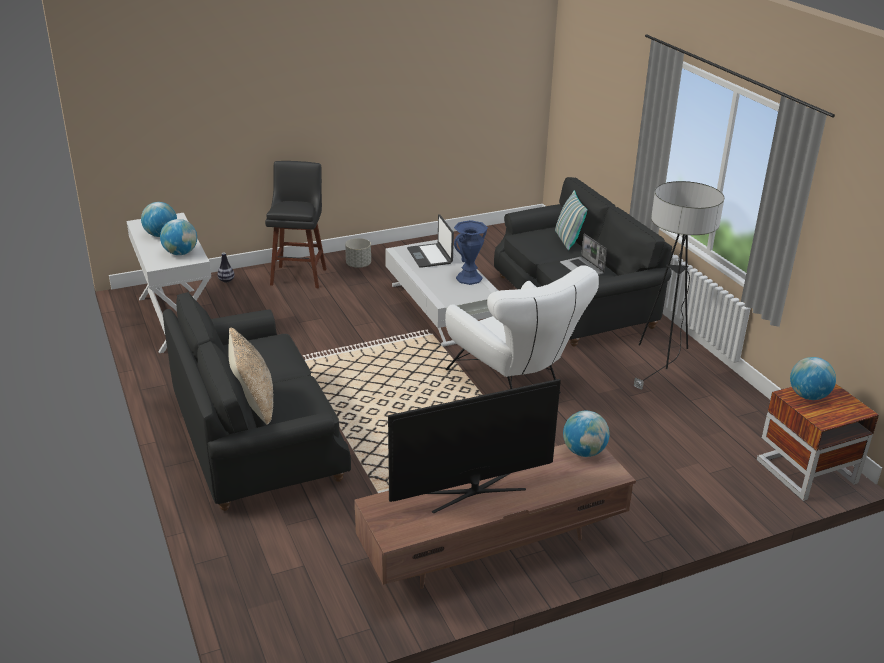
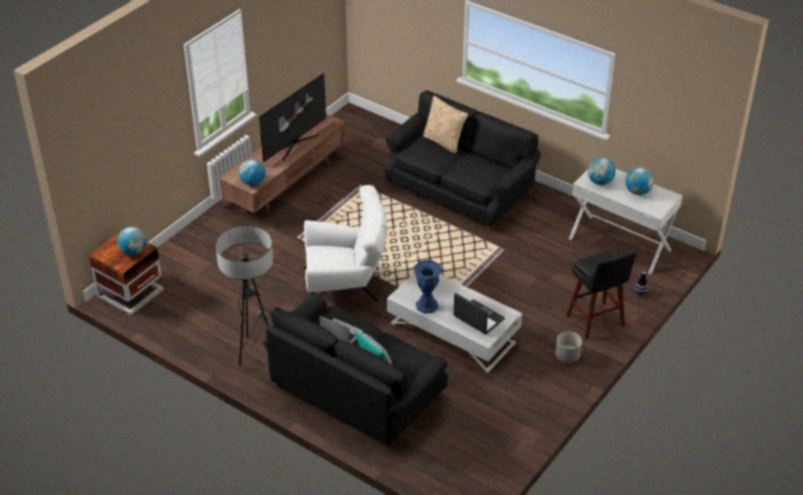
camera: 150 degrees right, 10 degrees up
white armchair [445,265,599,394] -> white armchair turned 150 degrees clockwise [304,185,388,302]

